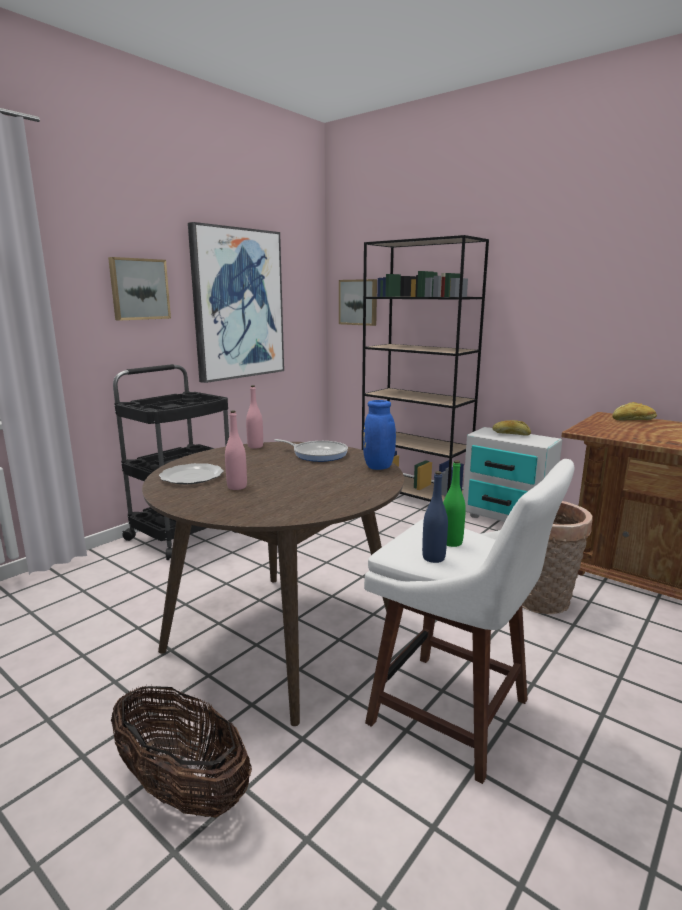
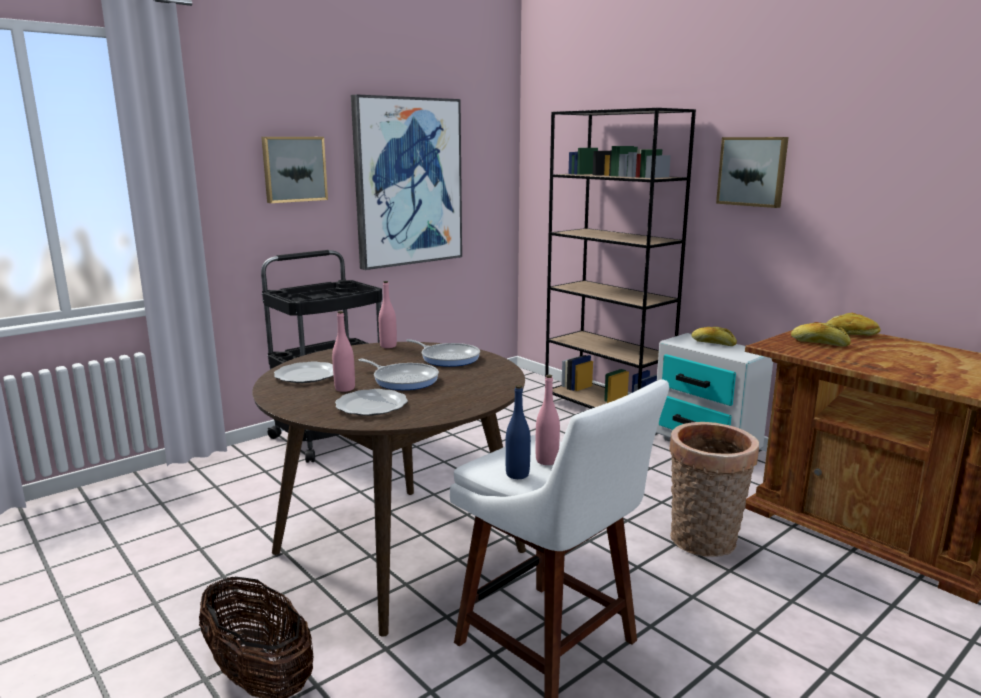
camera: 10 degrees right, 0 degrees up
picture [339,279,377,326] -> picture moved to [716,137,788,208]
blue vase [363,400,396,470] -> none
green bottle [443,460,466,547] -> pink bottle [536,375,560,465]
none -> plate [335,389,408,416]
none -> frying pan [359,359,439,390]
none -> bread [791,323,851,347]

